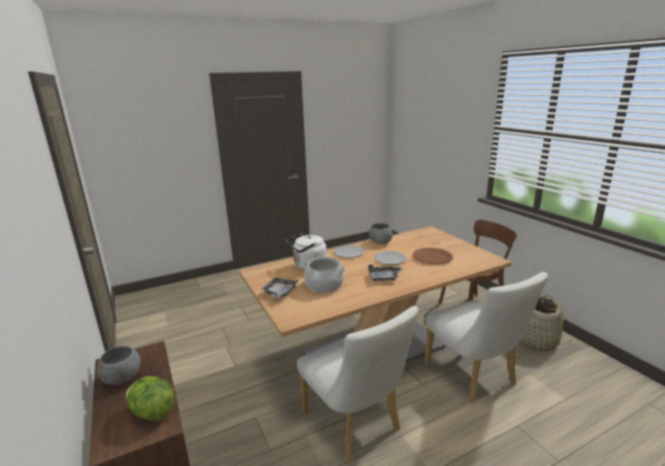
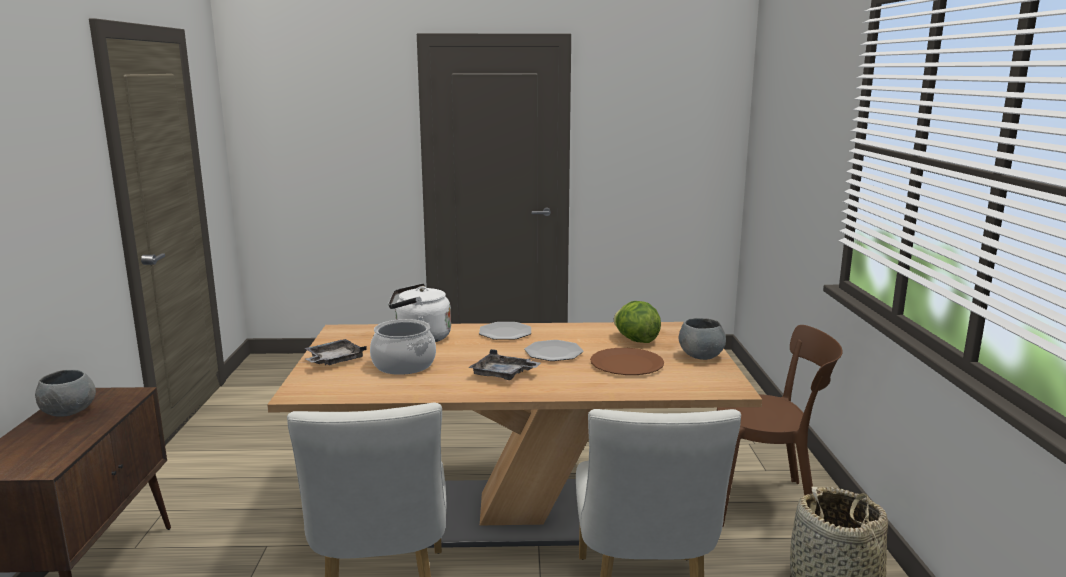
camera: 25 degrees right, 5 degrees down
lettuce [126,376,174,422] -> lettuce moved to [614,301,661,343]
grey bowl [369,223,393,244] -> grey bowl moved to [679,318,726,360]

